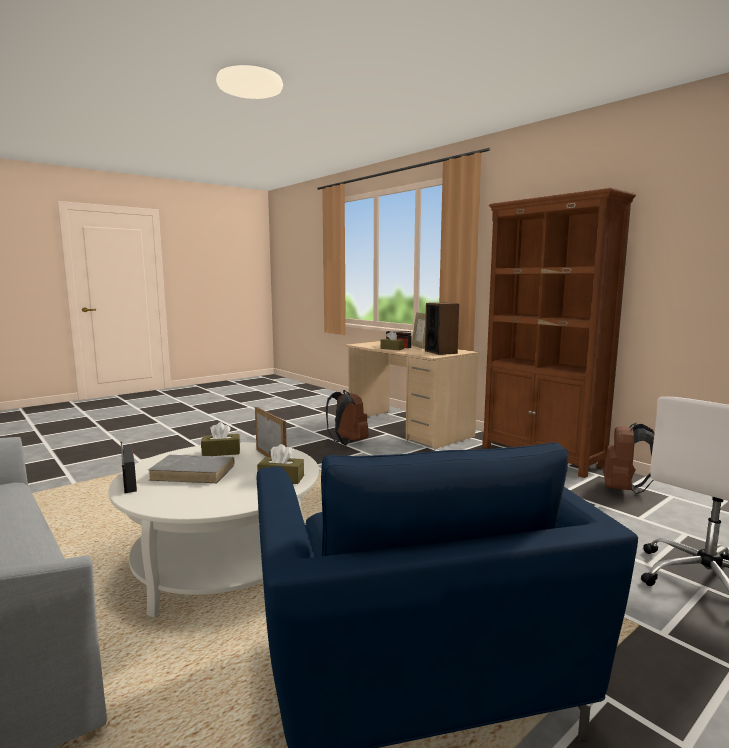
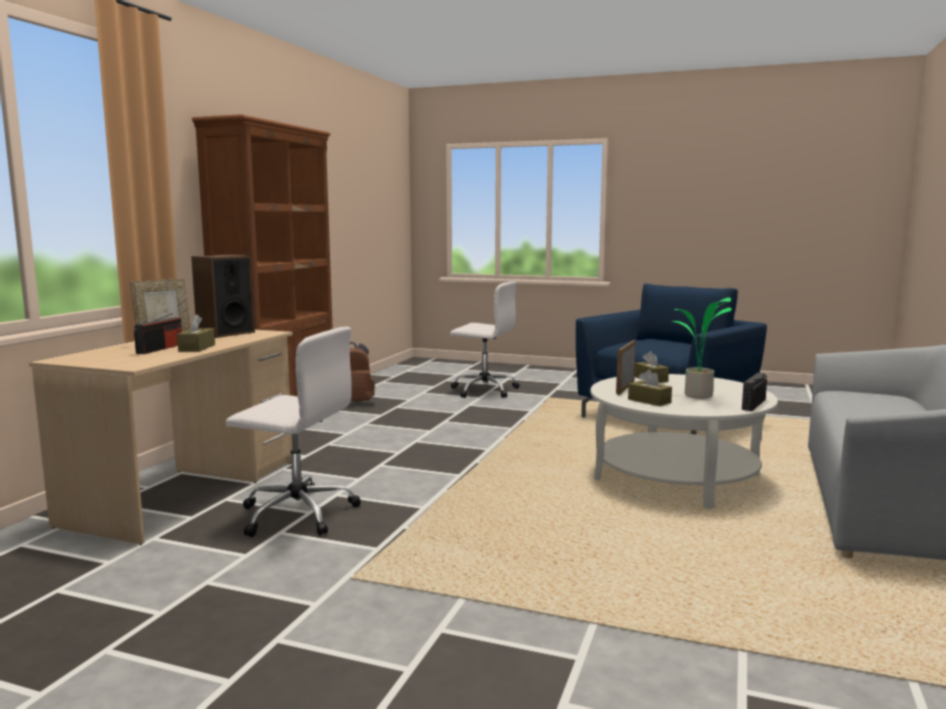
camera: 120 degrees left, 0 degrees up
grey book [148,455,235,483] -> potted plant [671,298,732,399]
brown backpack [326,390,369,445] -> white office chair [226,327,361,537]

